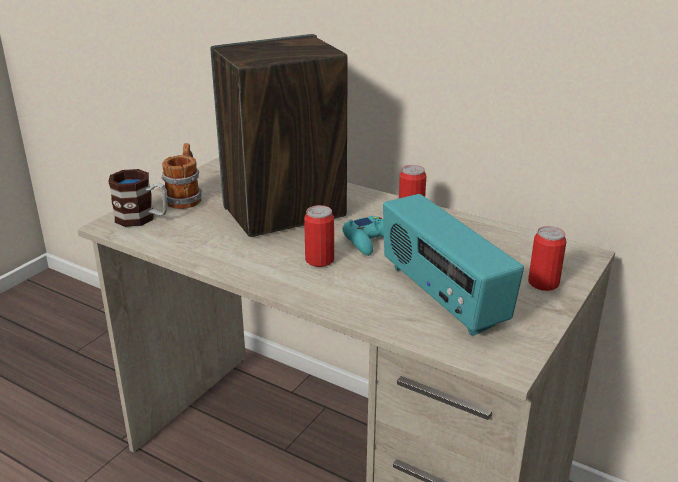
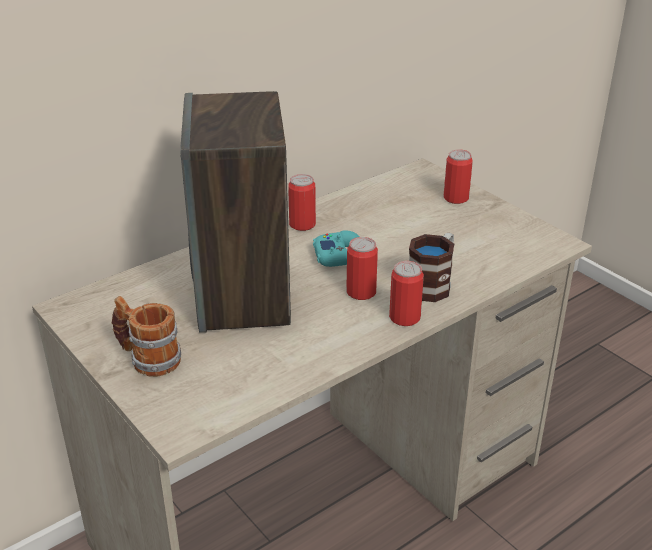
camera: 70 degrees left, 5 degrees up
mug [108,169,168,227] -> mug moved to [409,233,454,302]
radio [383,194,524,336] -> none
none -> can [389,261,424,326]

